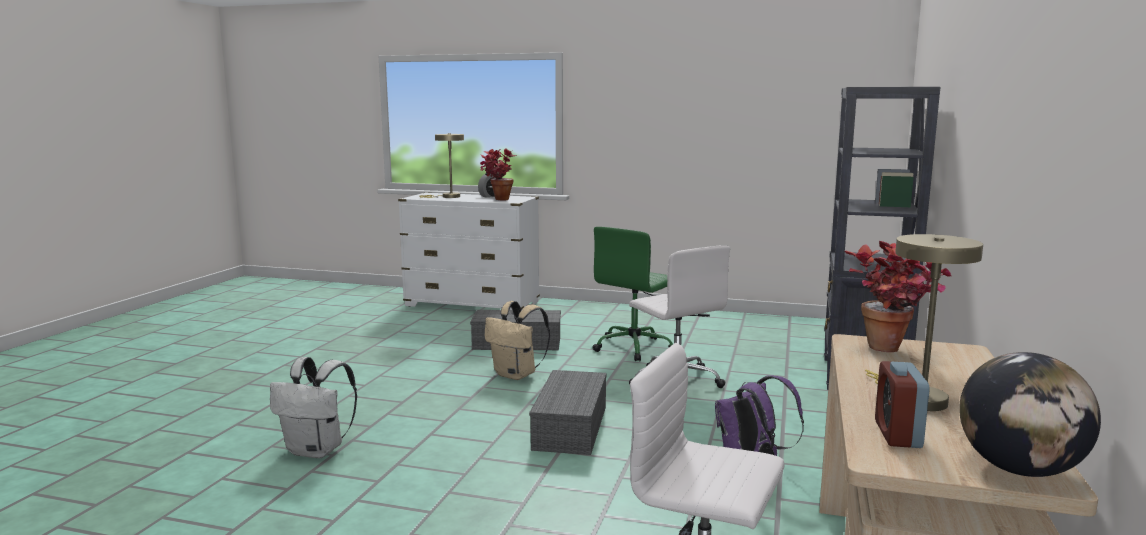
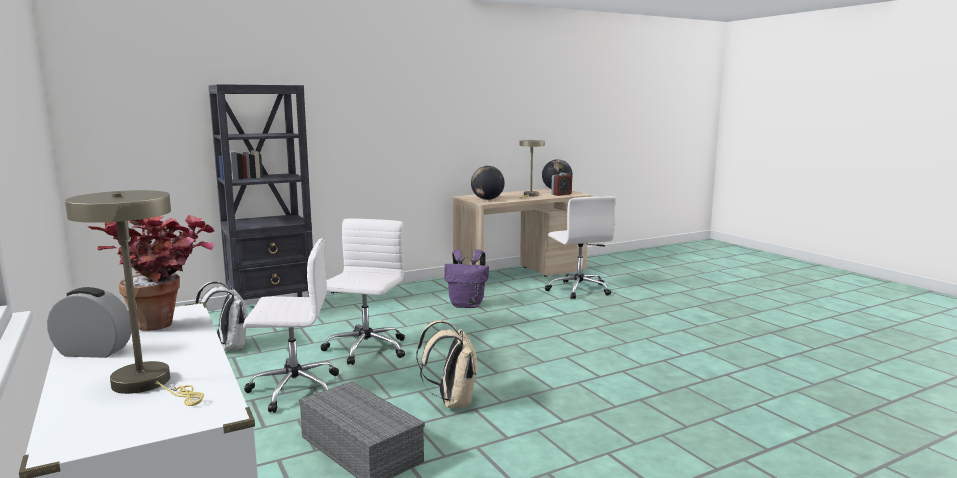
camera: 135 degrees left, 0 degrees up
white backpack [270,357,357,458] -> white backpack moved to [195,281,248,351]
grey storage box [529,370,607,455] -> none
green office chair [593,227,673,361] -> white office chair [243,238,339,413]
potted plant [845,241,952,352] -> globe [471,166,505,200]

